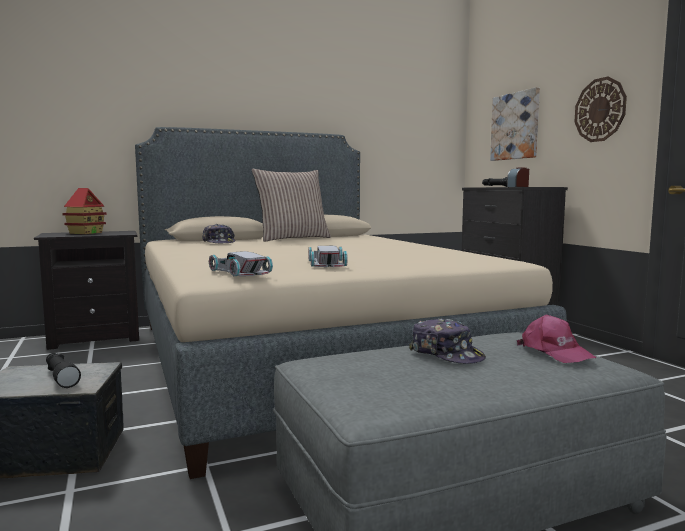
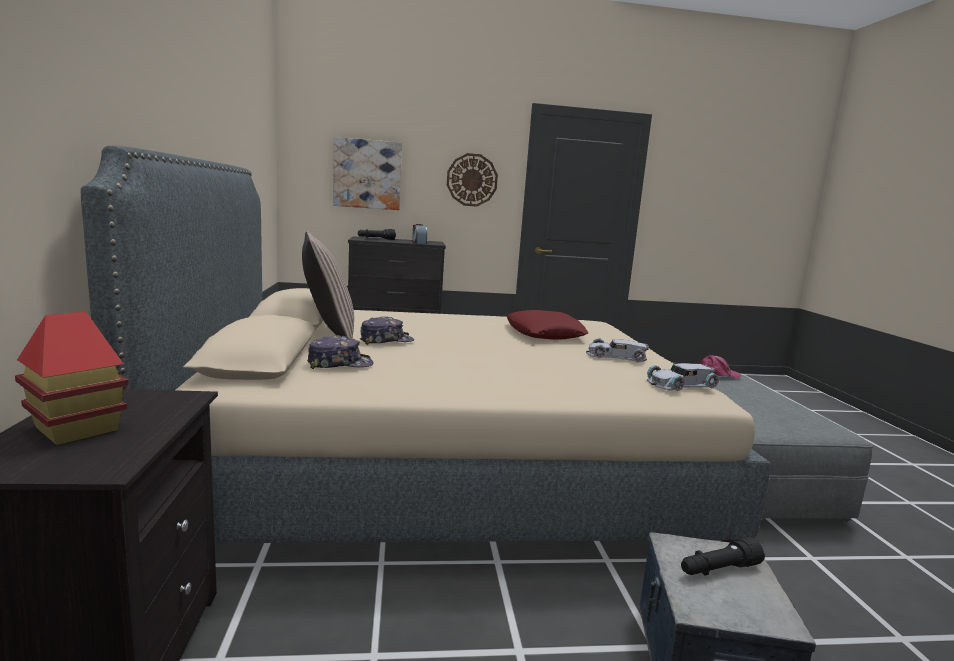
camera: 75 degrees left, 5 degrees up
cap [409,318,486,364] -> cap moved to [360,316,414,345]
none -> red pillow [507,310,588,340]

